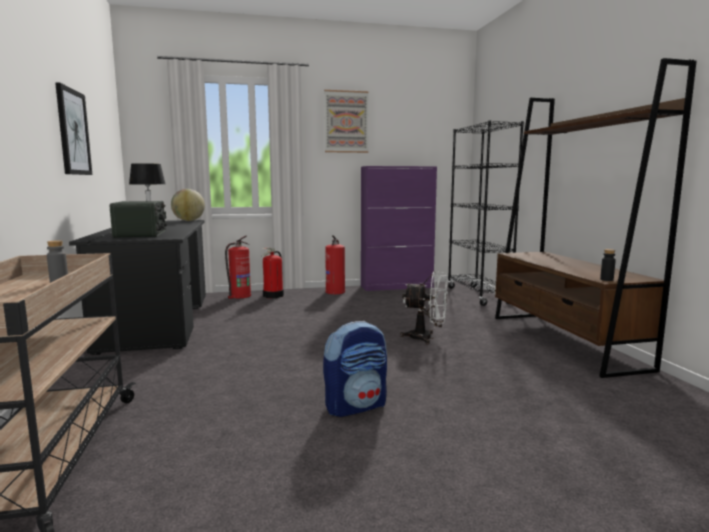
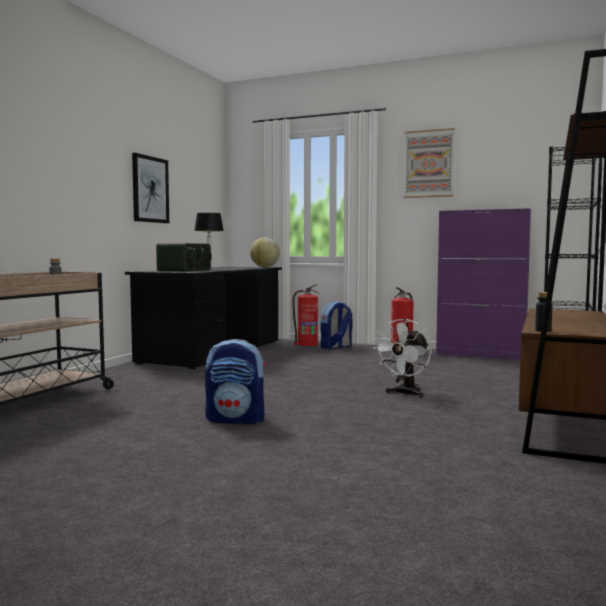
camera: 35 degrees right, 5 degrees down
fire extinguisher [262,248,284,298] -> backpack [320,301,353,349]
white fan [400,271,448,344] -> white fan turned 75 degrees clockwise [373,319,432,398]

